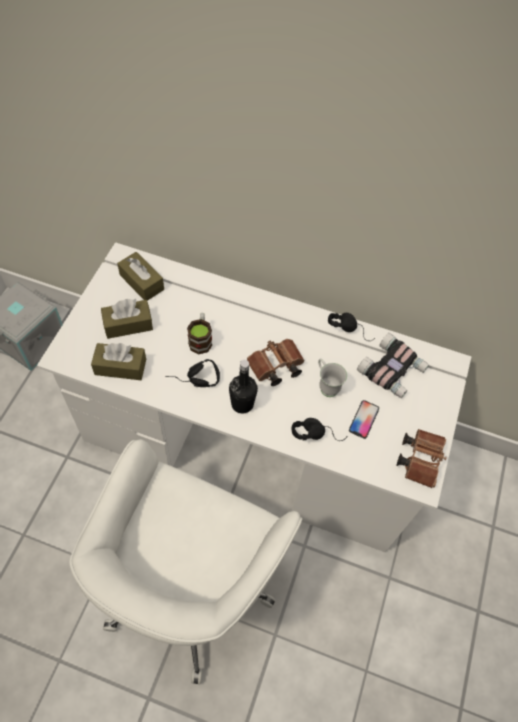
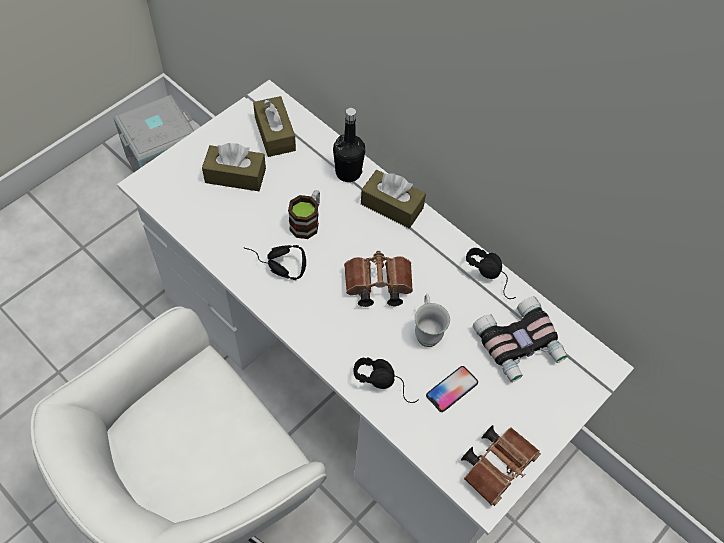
camera: 25 degrees right, 0 degrees up
brown tissue box [91,343,146,380] -> brown tissue box moved to [361,170,426,228]
black bottle [229,360,258,413] -> black bottle moved to [333,108,366,182]

